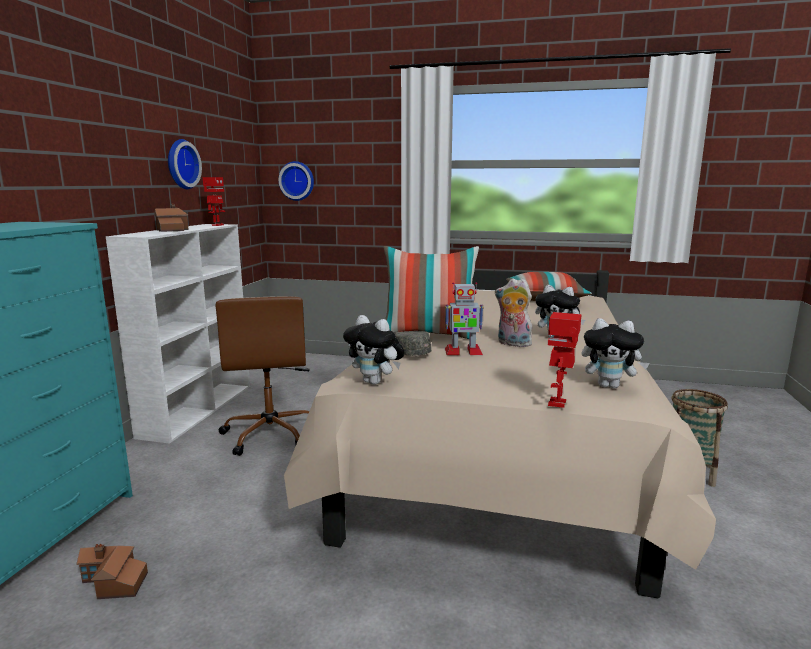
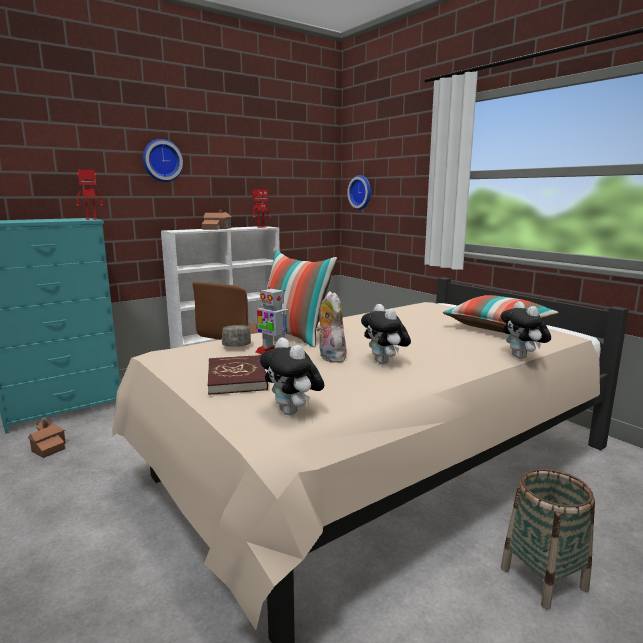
camera: 40 degrees right, 0 degrees up
wall clock [168,139,202,189] -> wall clock moved to [143,139,183,182]
plush toy [343,315,405,385] -> plush toy moved to [500,301,551,359]
toy robot [548,312,582,408] -> toy robot moved to [76,170,104,220]
none -> red book [207,355,268,395]

